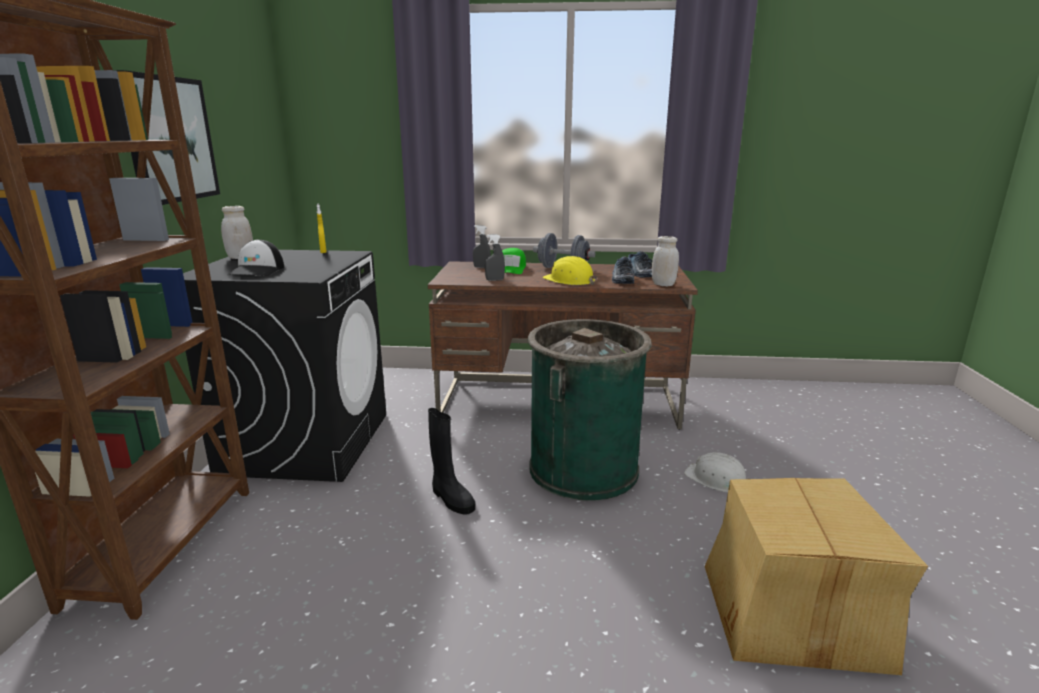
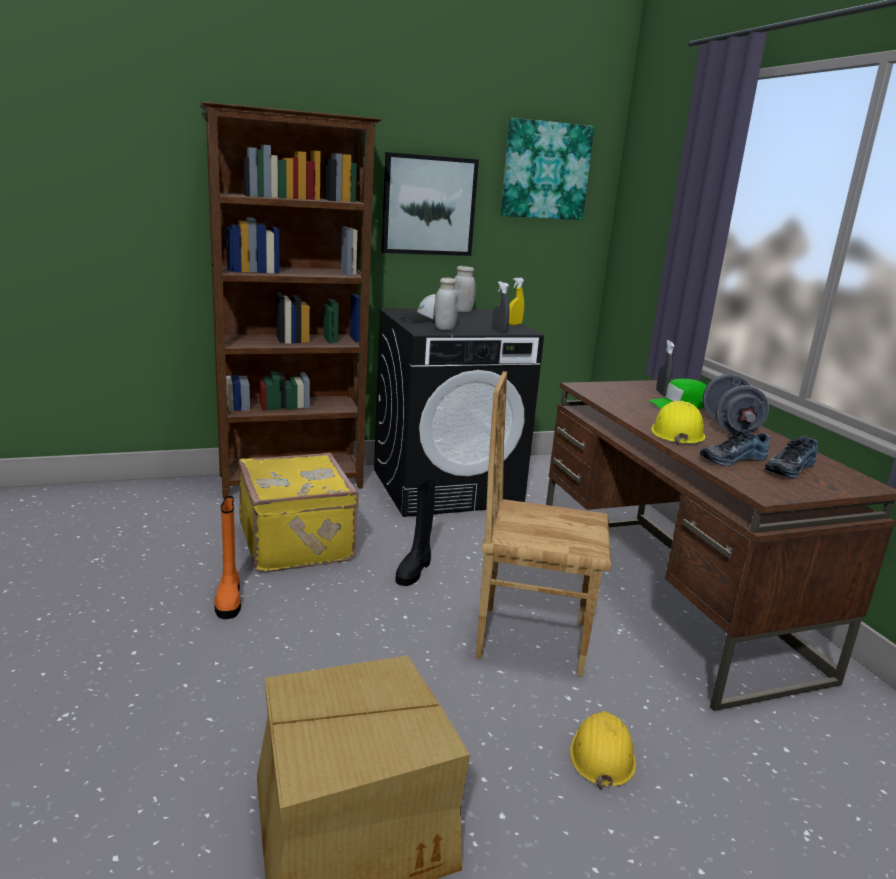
camera: 65 degrees right, 0 degrees up
grey spray bottle [485,234,505,281] -> grey spray bottle moved to [492,281,510,333]
green trash can [528,319,652,501] -> brown chair [476,371,611,676]
white jar [652,236,679,286] -> white jar moved to [434,277,458,330]
white hard hat [684,452,749,493] -> yellow hard hat [570,711,636,790]
none -> orange boot [214,496,241,619]
none -> yellow suitcase [239,453,359,572]
none -> picture [501,118,594,220]

